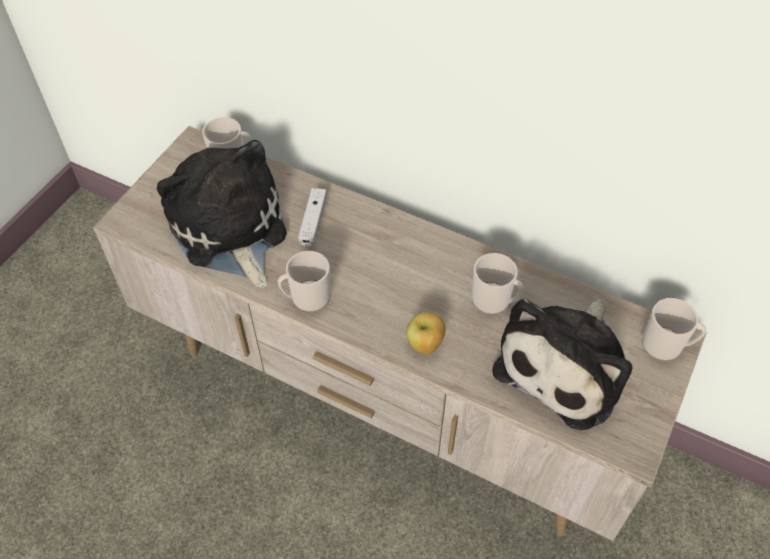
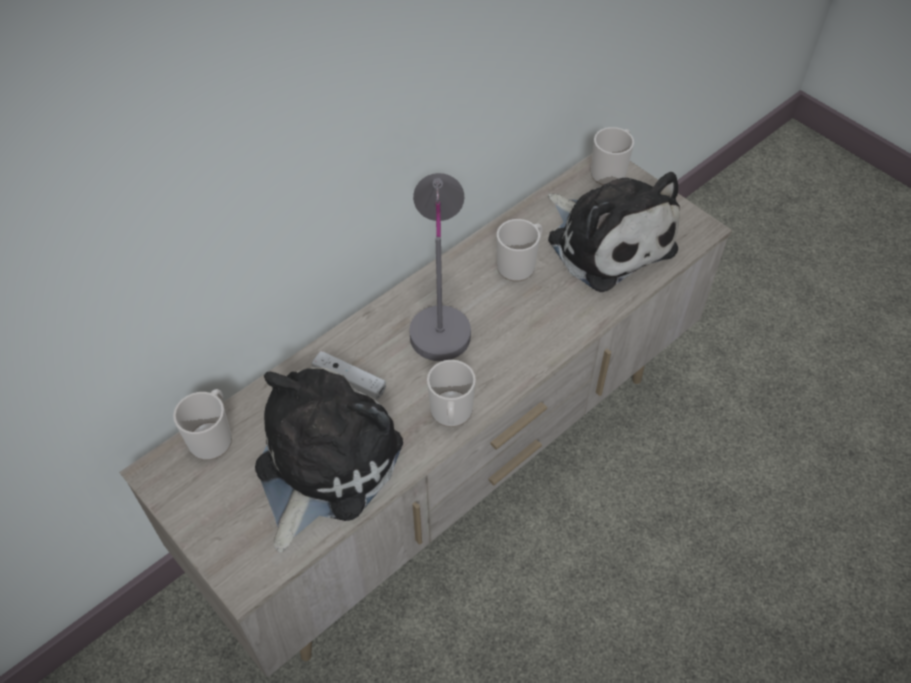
camera: 70 degrees left, 0 degrees up
plush toy [157,140,287,288] -> plush toy turned 120 degrees clockwise [255,367,403,552]
apple [406,312,446,354] -> none
none -> grey table lamp [409,173,471,361]

